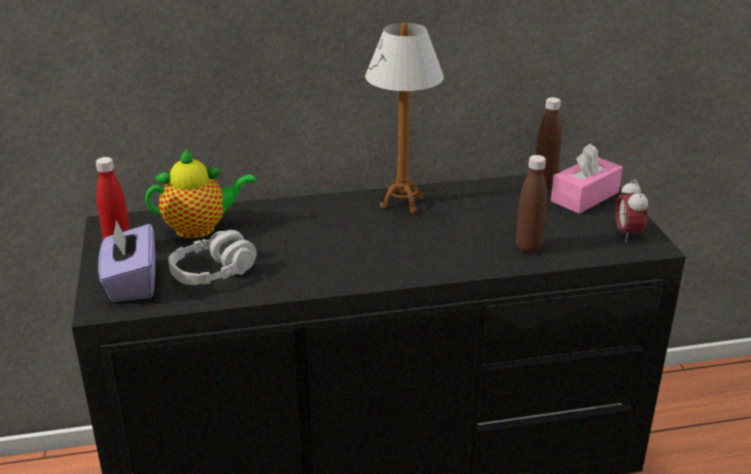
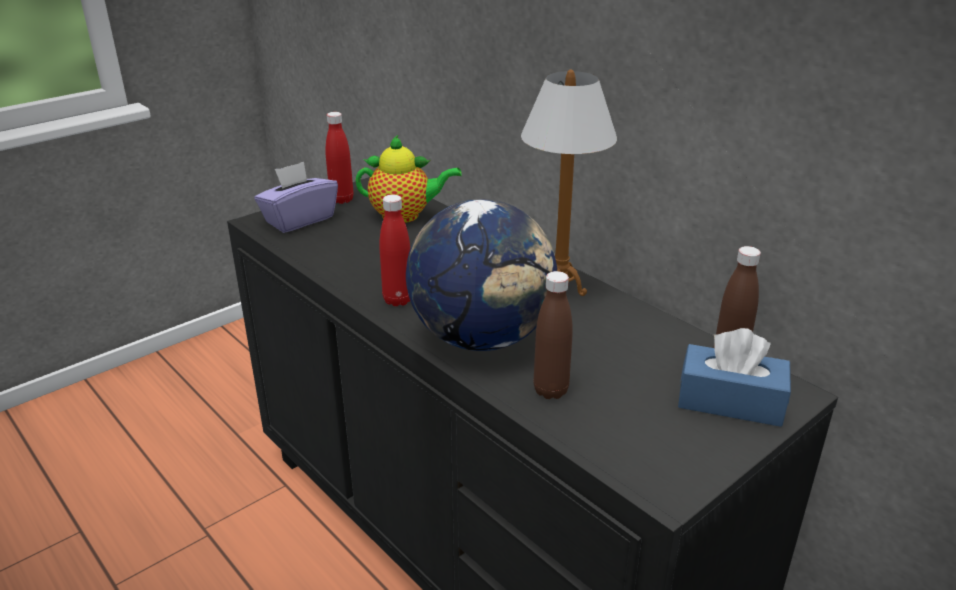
camera: 60 degrees right, 0 degrees up
teapot [145,148,257,238] -> teapot turned 45 degrees counterclockwise [355,135,462,223]
grey headphones [168,230,257,285] -> none
pink tissue box [551,143,623,214] -> blue tissue box [678,328,791,427]
alarm clock [615,179,648,242] -> none
none -> red bottle [379,195,410,306]
none -> globe [406,199,557,351]

